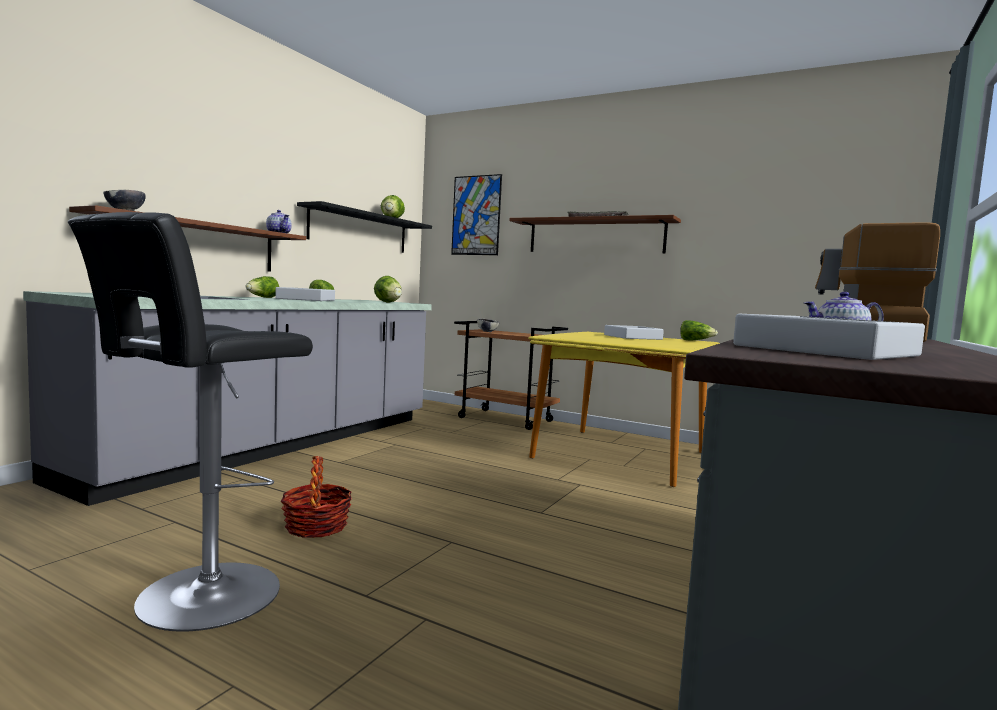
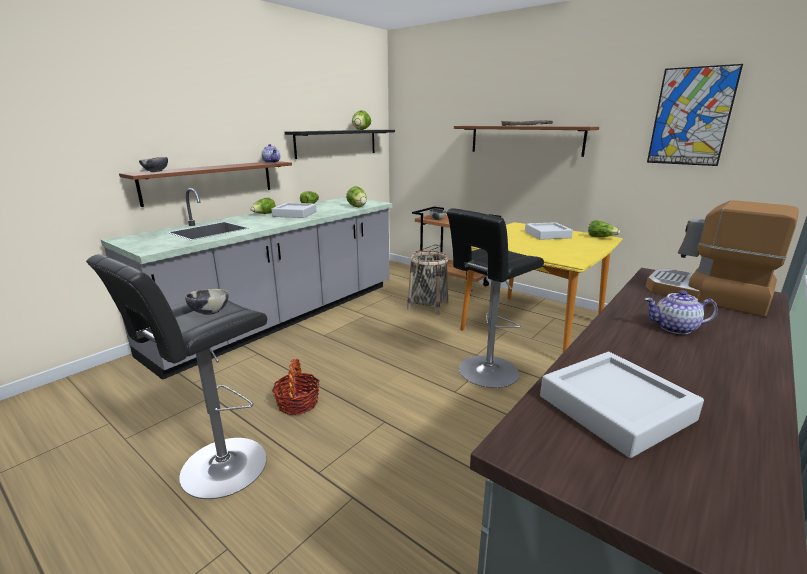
camera: 10 degrees right, 15 degrees up
picture [451,174,502,255] -> picture moved to [647,64,743,166]
none -> bowl [185,289,228,315]
none -> basket [407,250,448,315]
none -> black stool [446,208,544,388]

